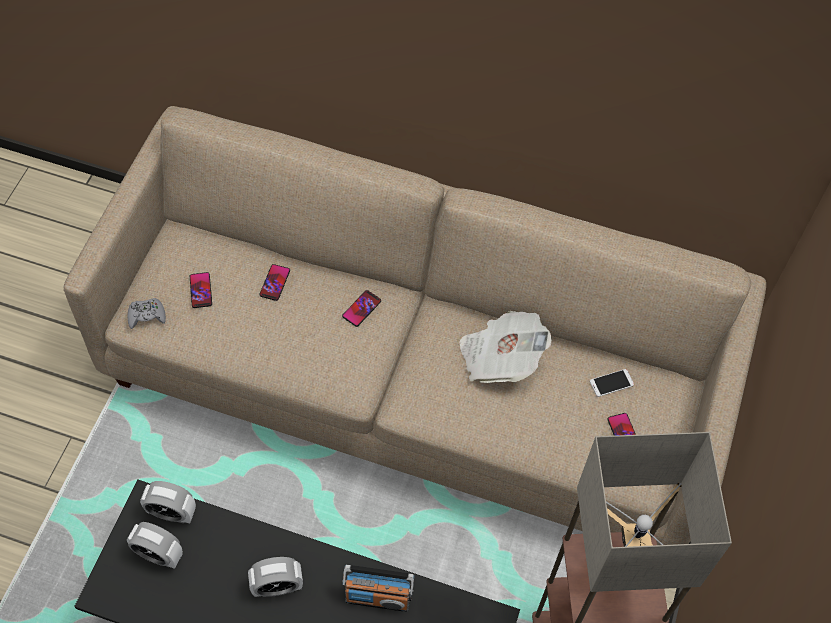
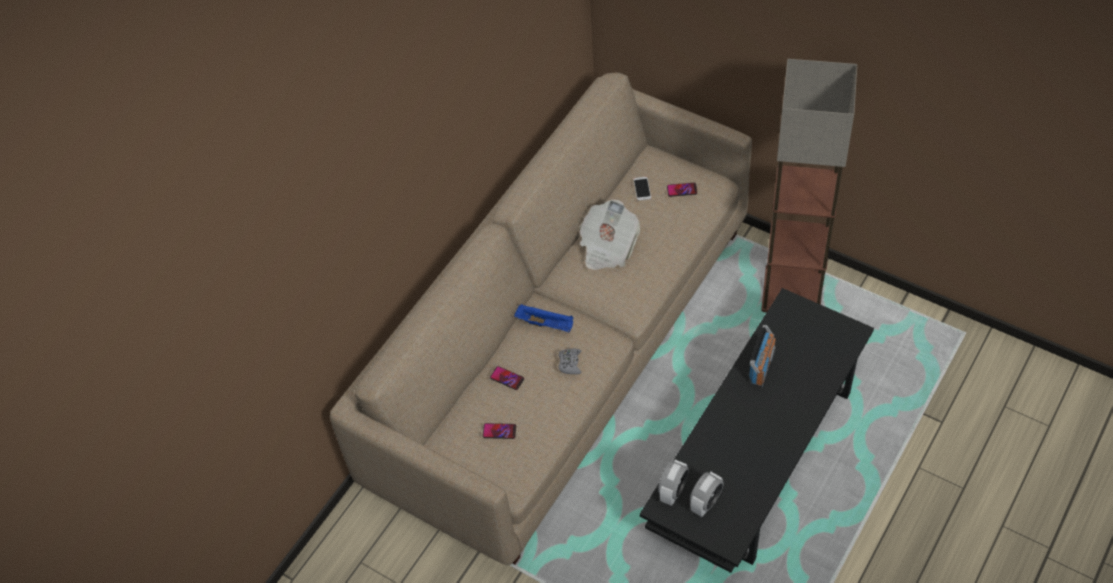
camera: 70 degrees left, 5 degrees down
grey game controller [128,298,166,329] -> grey game controller moved to [558,349,581,374]
alarm clock [248,557,303,597] -> none
phone [342,290,381,327] -> blue tray [514,304,573,332]

